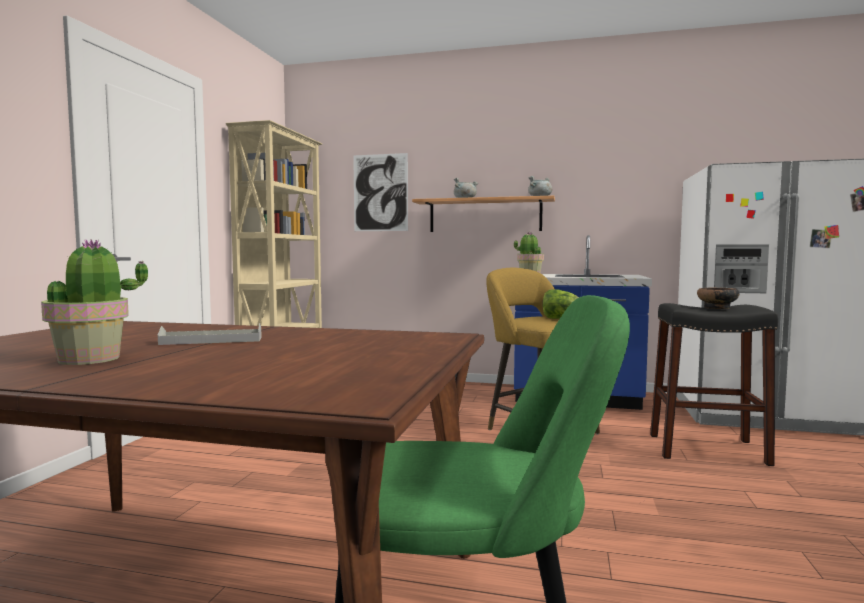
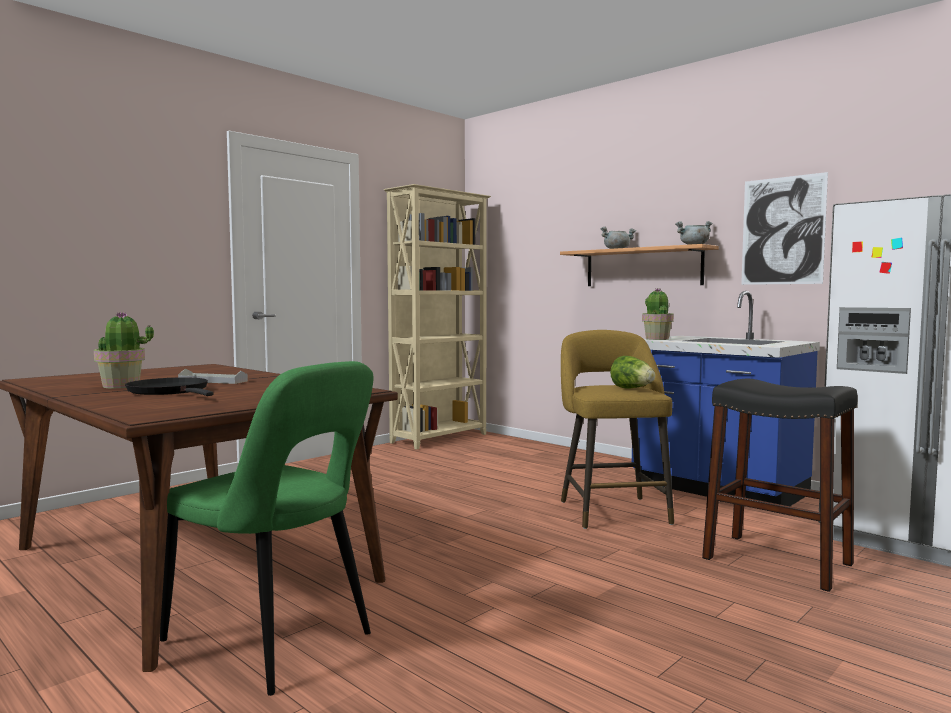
camera: 30 degrees right, 0 degrees up
picture [353,153,408,231] -> picture moved to [741,172,828,285]
bowl [697,288,740,309] -> none
none -> black frying pan [125,378,213,396]

